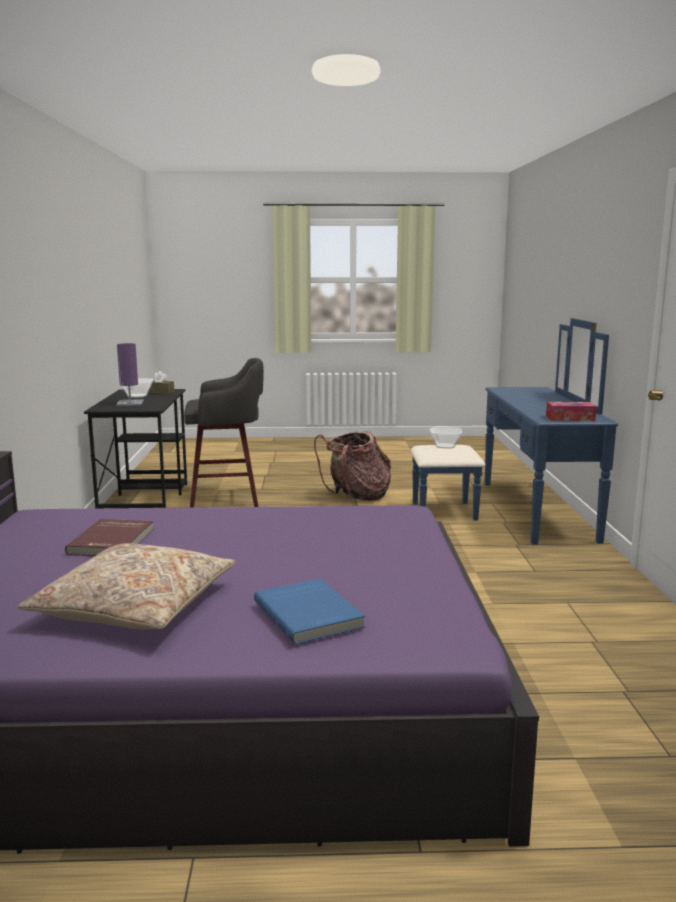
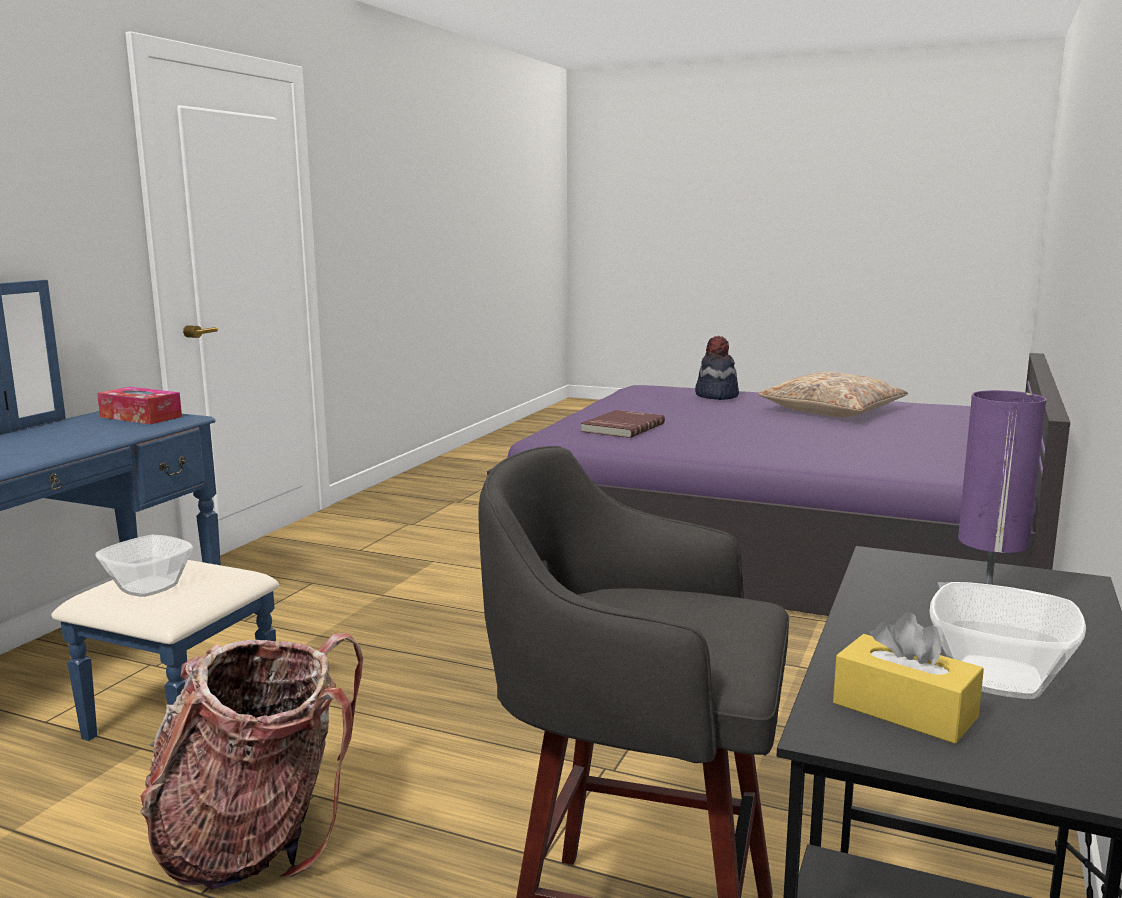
camera: 155 degrees left, 0 degrees up
red book [65,519,154,556] -> red book moved to [581,410,665,438]
brown tissue box [148,371,174,394] -> yellow tissue box [833,613,984,744]
blue book [254,579,365,644] -> hat [695,336,739,400]

